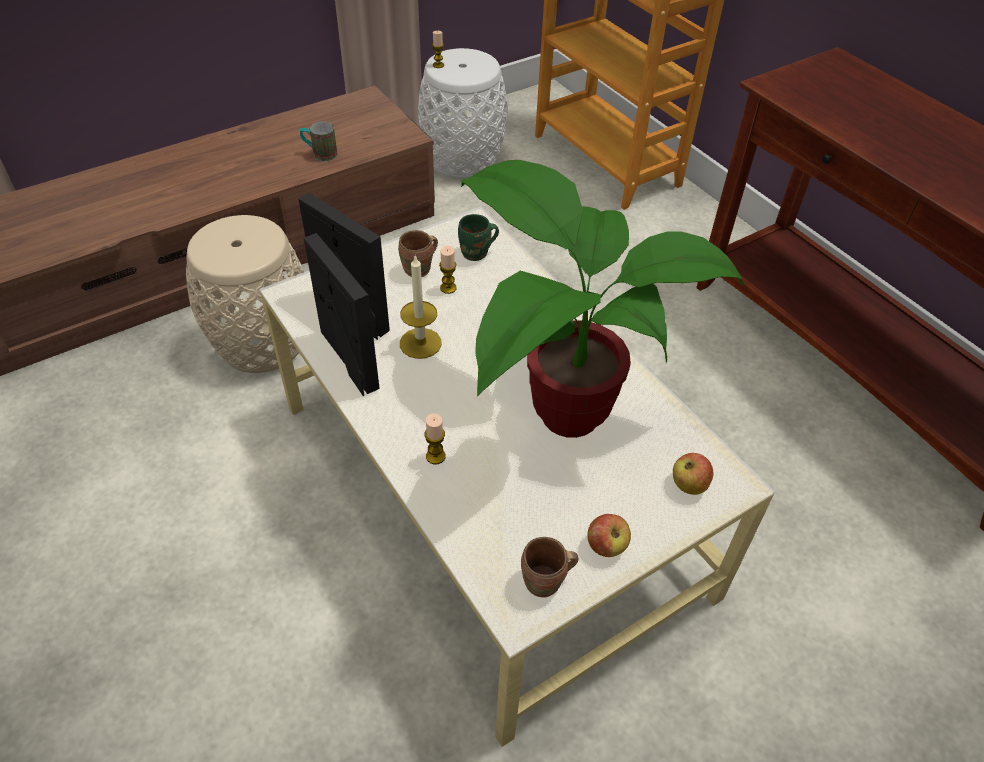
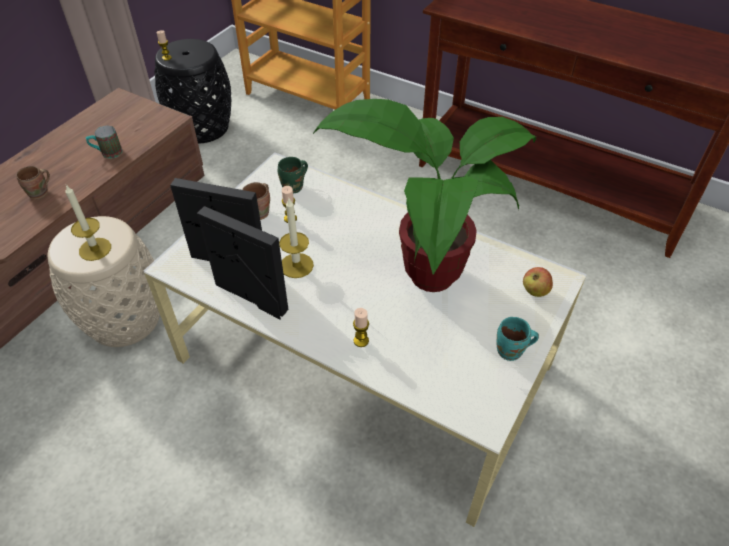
camera: 25 degrees left, 0 degrees up
white stool [418,48,508,179] -> black stool [155,39,231,143]
brown mug [521,537,579,598] -> brown mug moved to [16,166,50,199]
apple [587,514,631,557] -> turquoise mug [497,317,539,361]
none -> candle [65,185,111,261]

